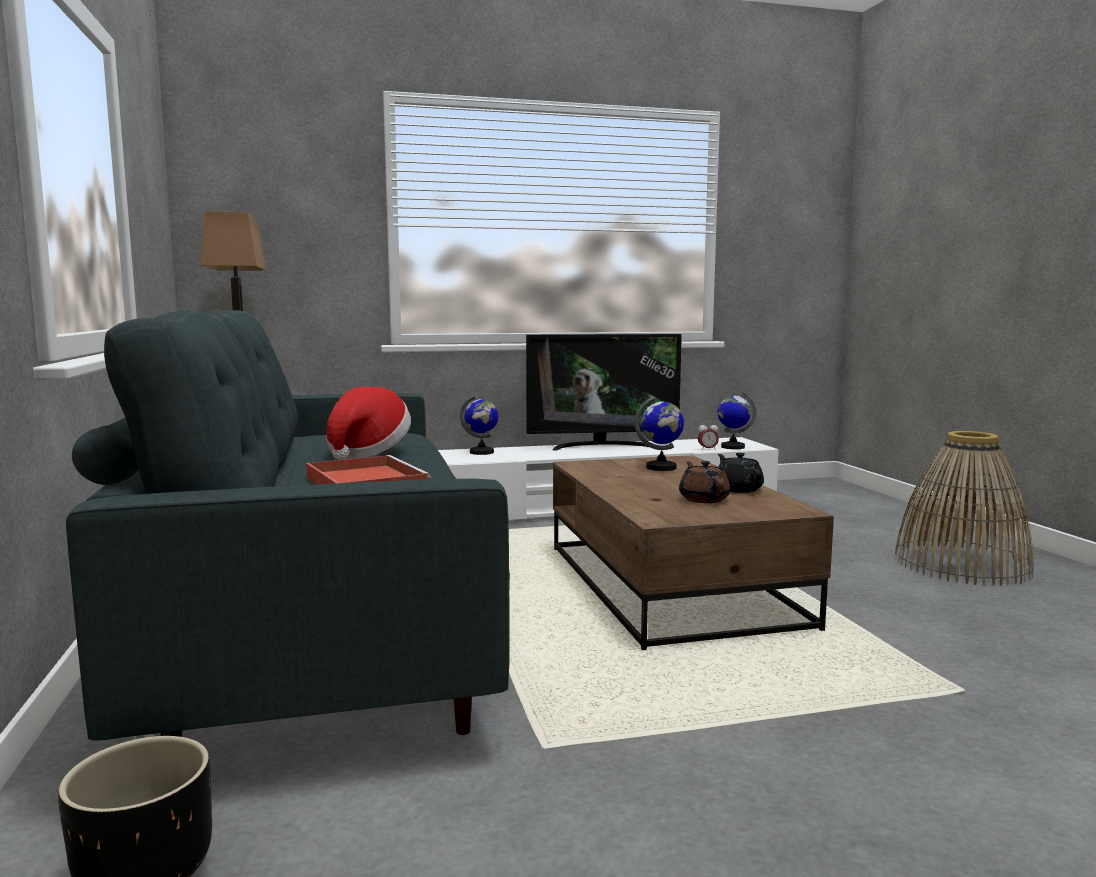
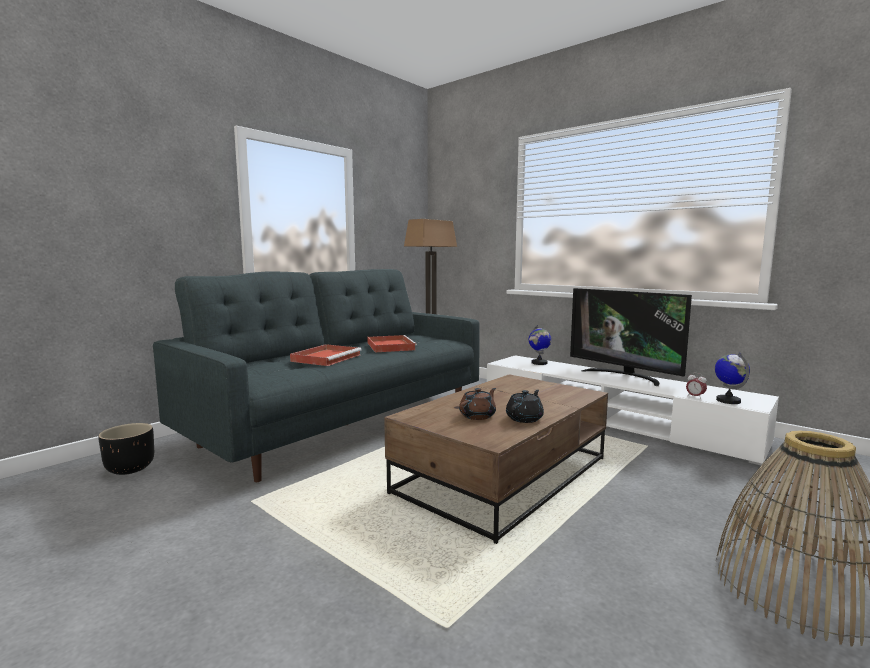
camera: 55 degrees right, 0 degrees up
hat [326,387,411,460] -> red tray [367,335,417,352]
globe [634,396,684,471] -> none

